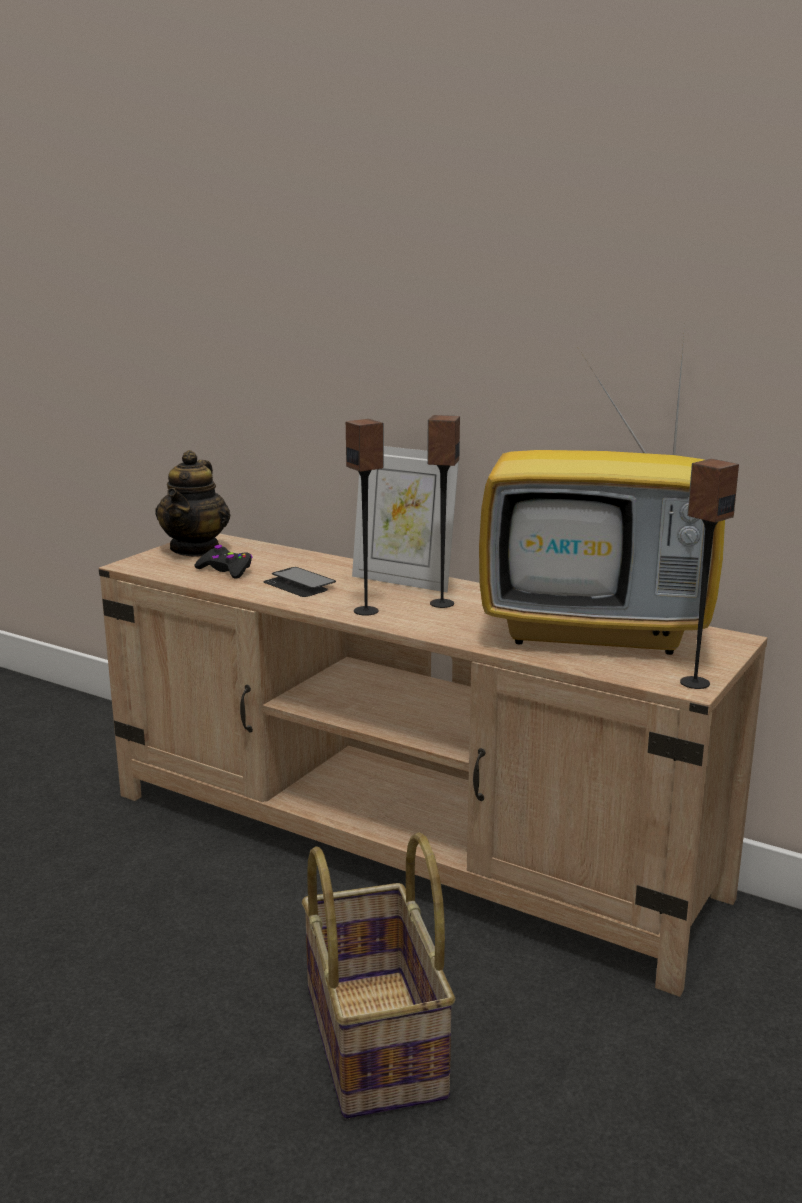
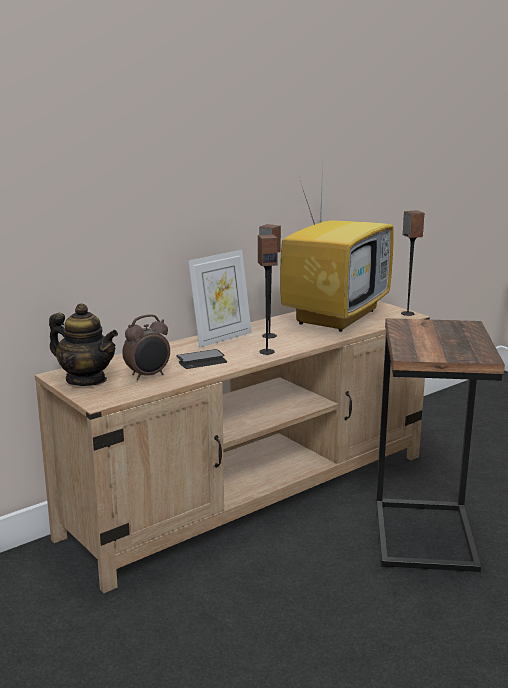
camera: 70 degrees left, 0 degrees up
black game controller [194,545,253,579] -> alarm clock [122,314,170,380]
basket [302,832,455,1118] -> side table [376,318,505,572]

